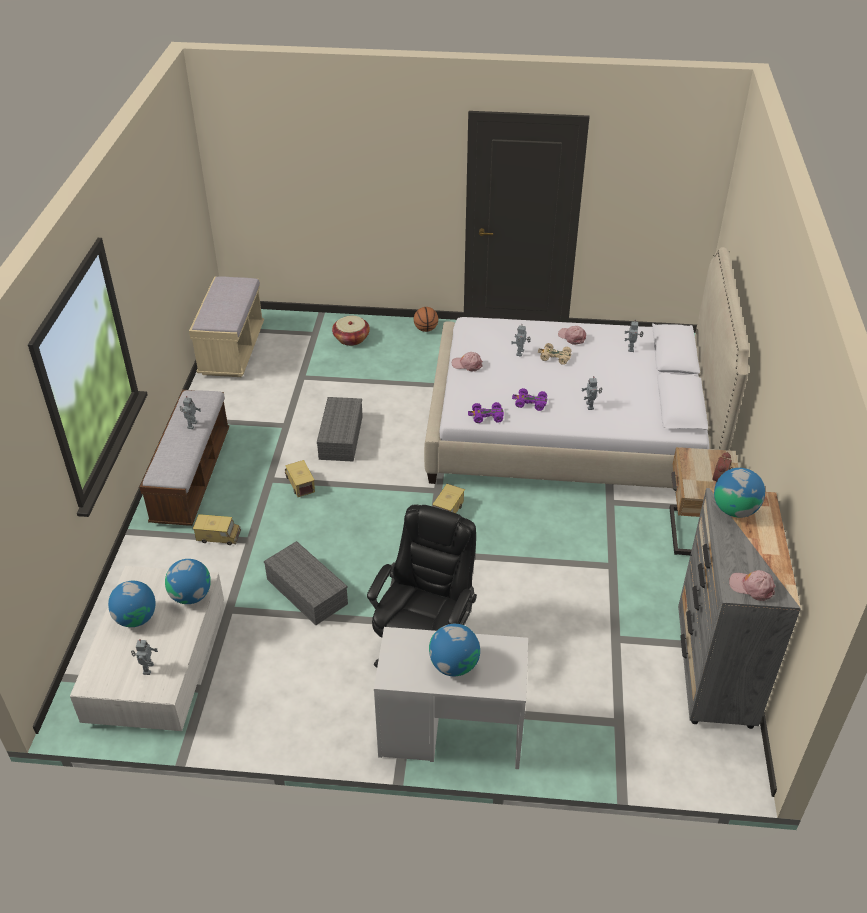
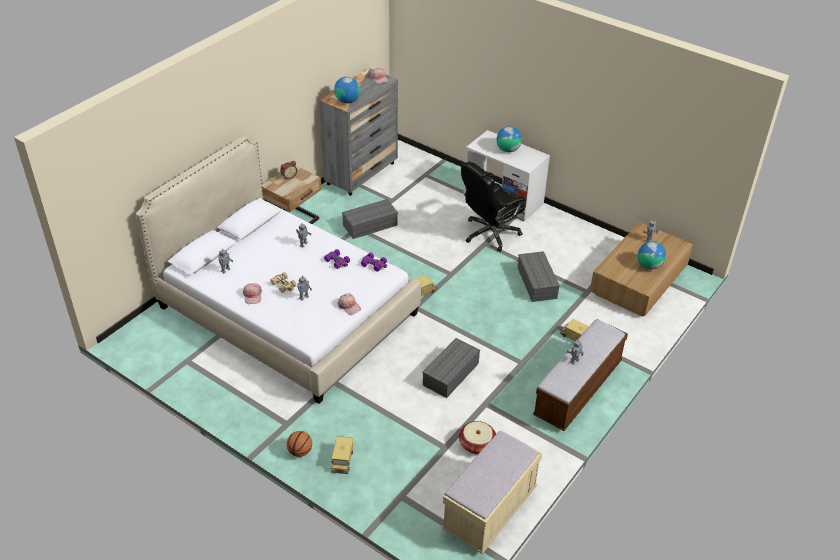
camera: 150 degrees left, 0 degrees up
white coffee table [70,566,224,731] -> brown coffee table [590,222,693,317]
globe [165,559,211,604] -> none
toy truck [285,460,315,497] -> toy truck moved to [331,436,353,474]
basket [332,316,370,346] -> basket moved to [459,421,496,454]
none -> grey storage box [342,199,398,239]

